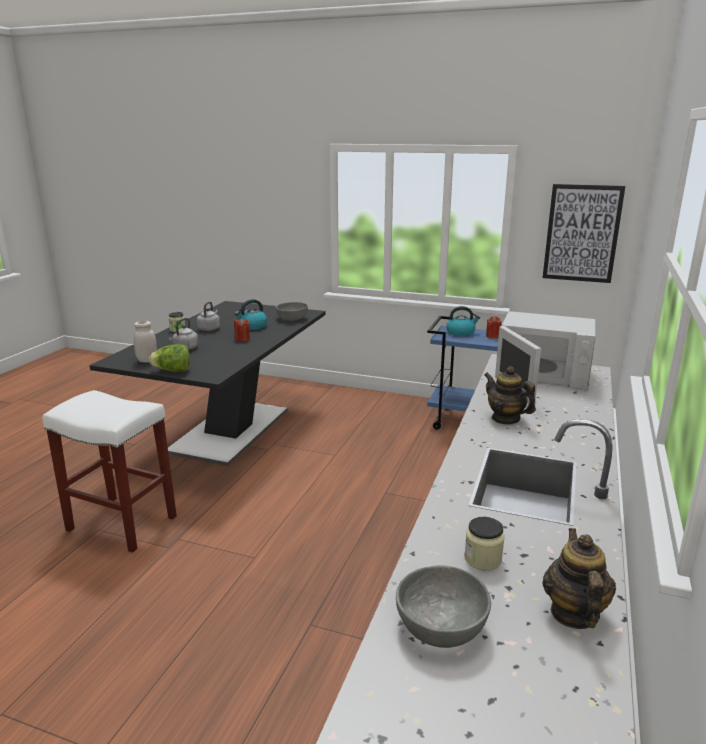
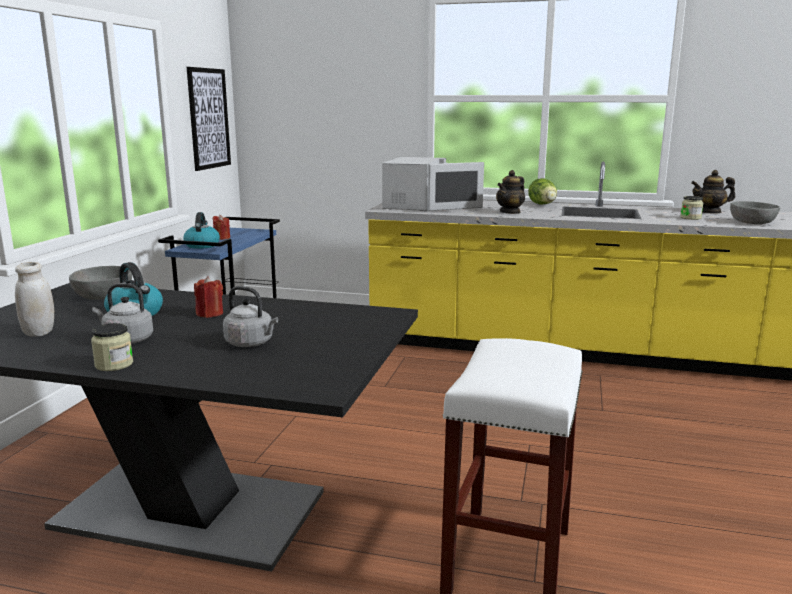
camera: 95 degrees left, 5 degrees down
white jar [134,321,157,362] -> white jar moved to [15,262,54,337]
lettuce [149,344,190,372] -> lettuce moved to [528,178,557,205]

